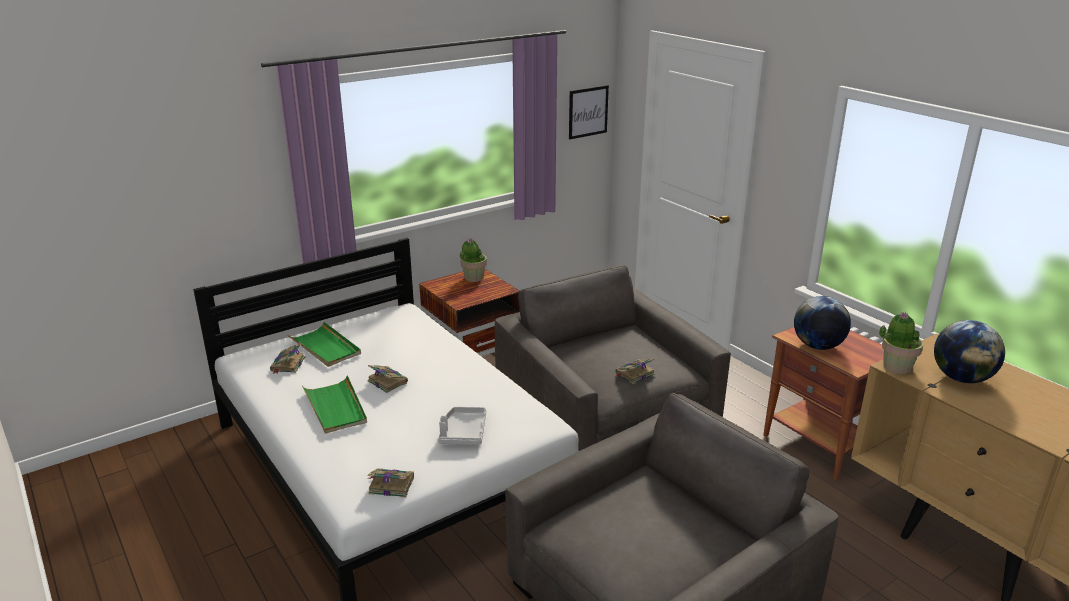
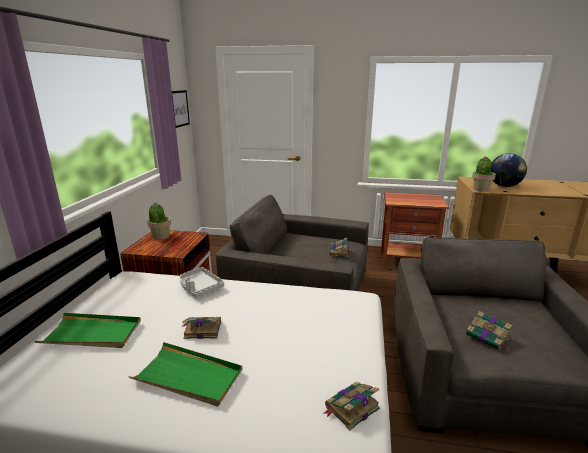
camera: 45 degrees left, 5 degrees down
book [270,343,306,374] -> book moved to [466,311,512,350]
grey tray [438,407,486,445] -> grey tray moved to [180,267,224,297]
globe [794,296,851,350] -> none

